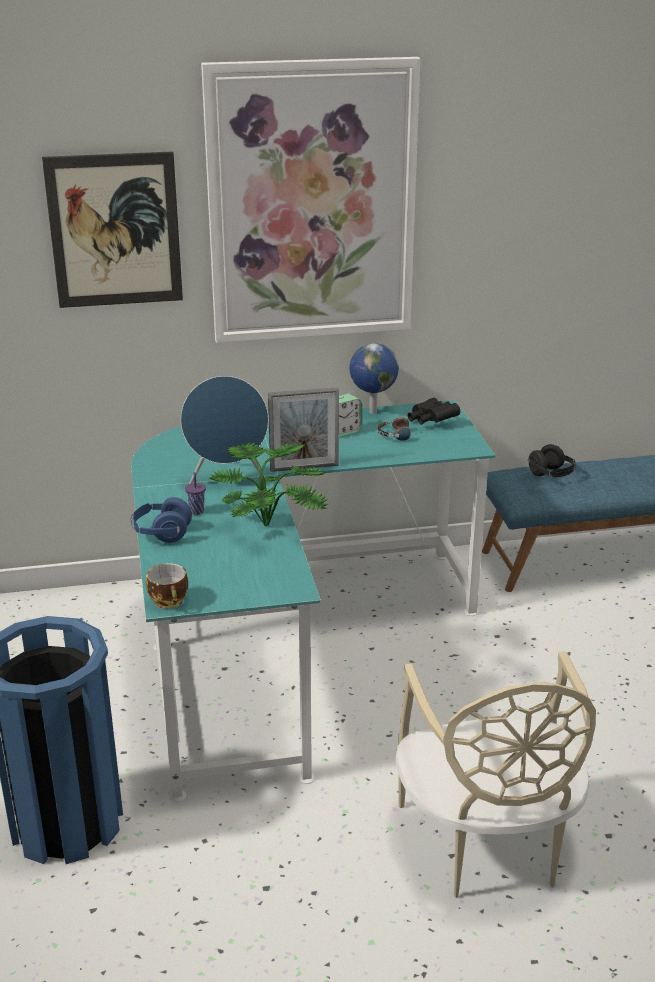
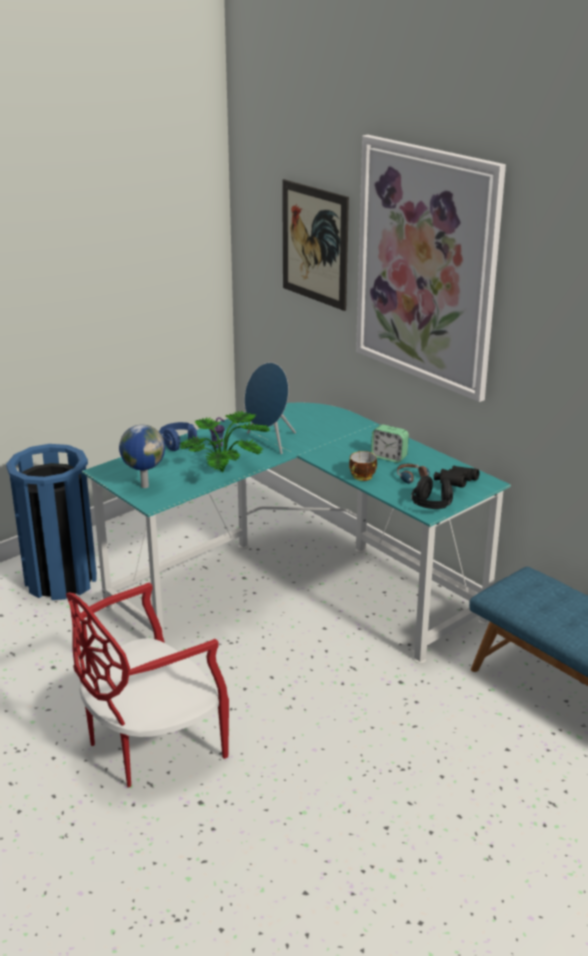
camera: 60 degrees right, 0 degrees up
cup [146,563,188,609] -> cup moved to [349,451,377,481]
picture frame [268,387,339,472] -> none
globe [349,343,399,414] -> globe moved to [119,424,165,488]
beige chair [396,651,596,898] -> red chair [66,583,229,788]
black headphones [527,444,576,477] -> black headphones moved to [411,476,453,509]

